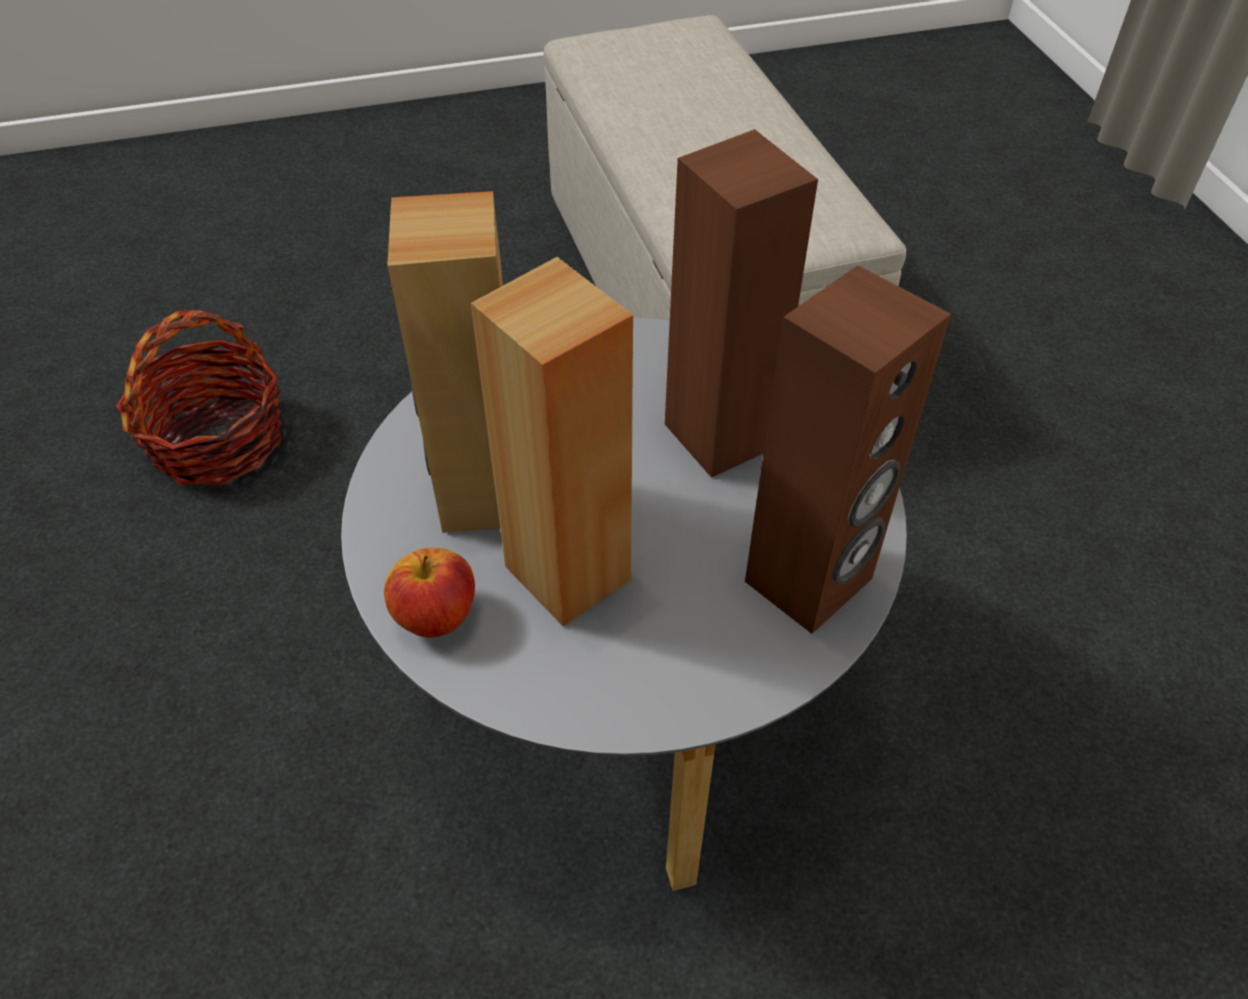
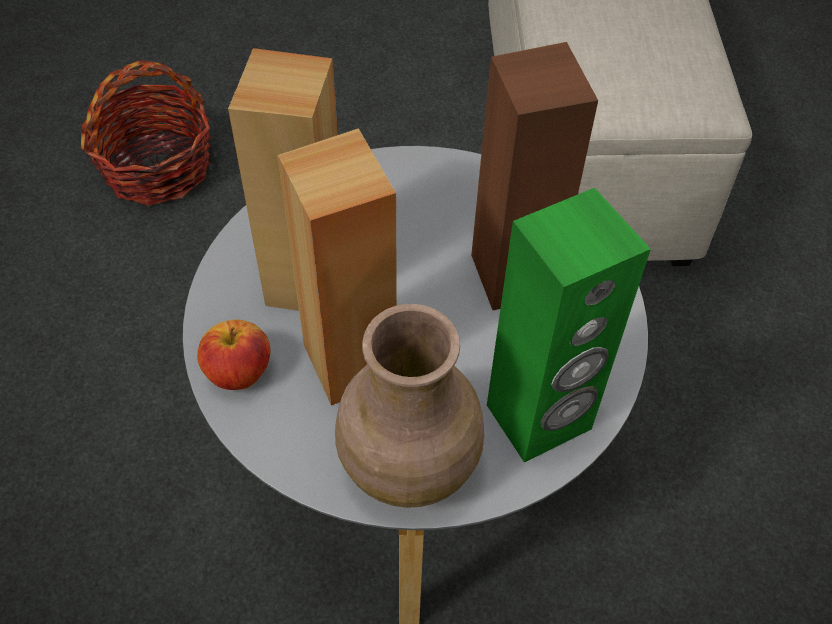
camera: 15 degrees right, 5 degrees up
brown speaker [745,265,951,634] -> green speaker [487,188,651,462]
none -> brown vase [335,304,484,508]

